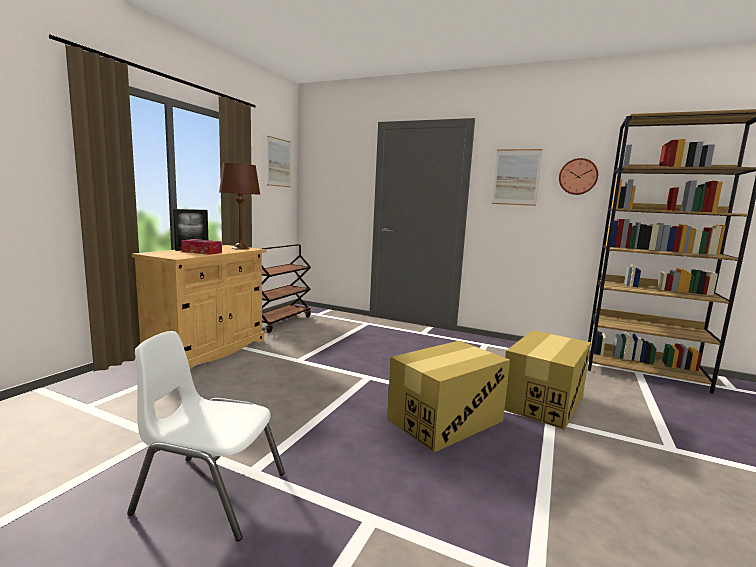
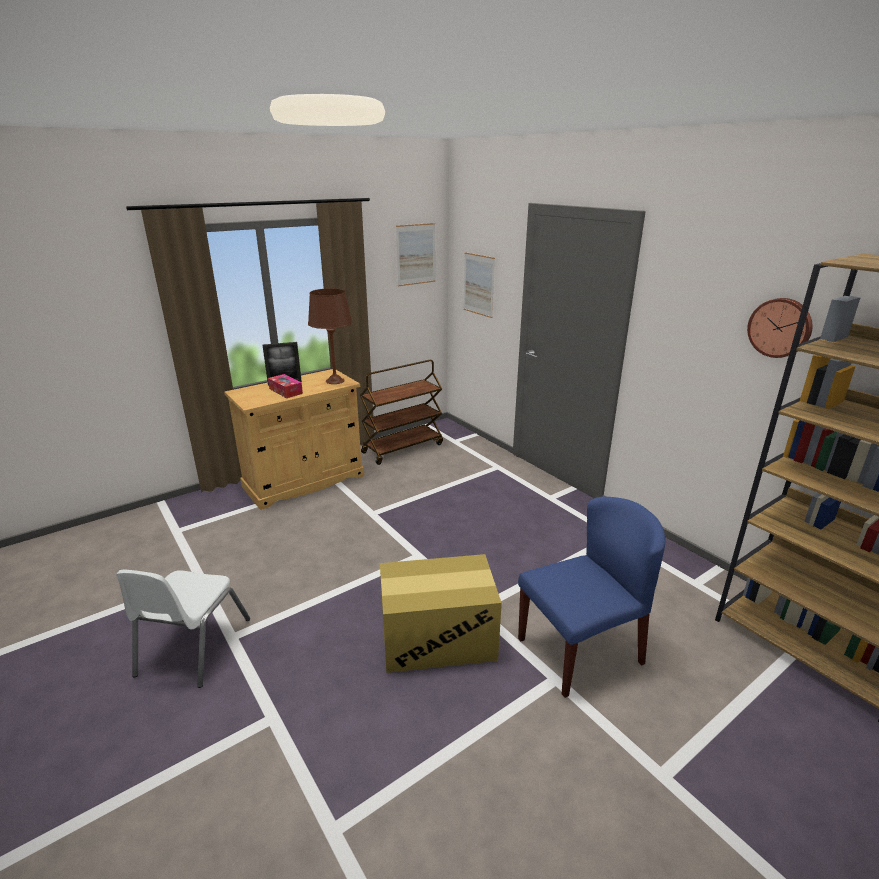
camera: 30 degrees right, 15 degrees up
white chair [127,331,285,541] -> white chair turned 120 degrees counterclockwise [116,570,250,688]
picture [492,149,543,206] -> picture moved to [463,252,495,318]
cardboard box [504,330,591,430] -> blue chair [518,497,665,698]

